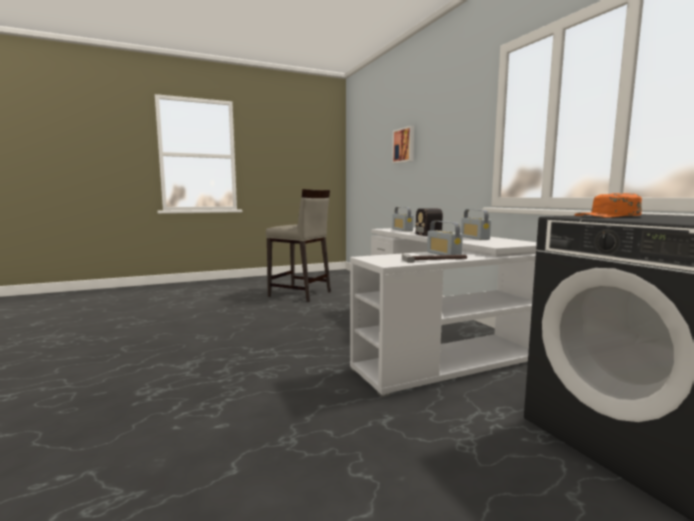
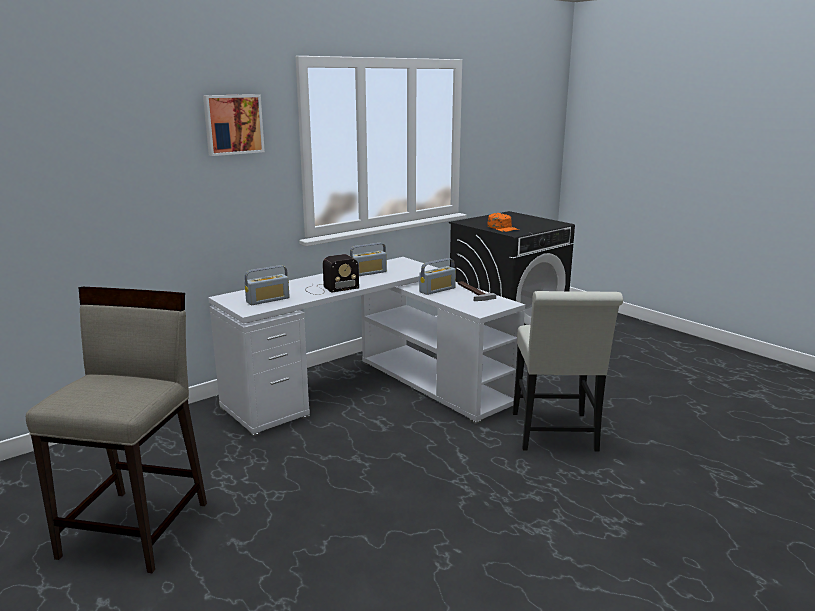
camera: 105 degrees left, 10 degrees up
picture [392,126,414,164] -> picture moved to [203,94,265,156]
none -> white chair [513,291,623,452]

